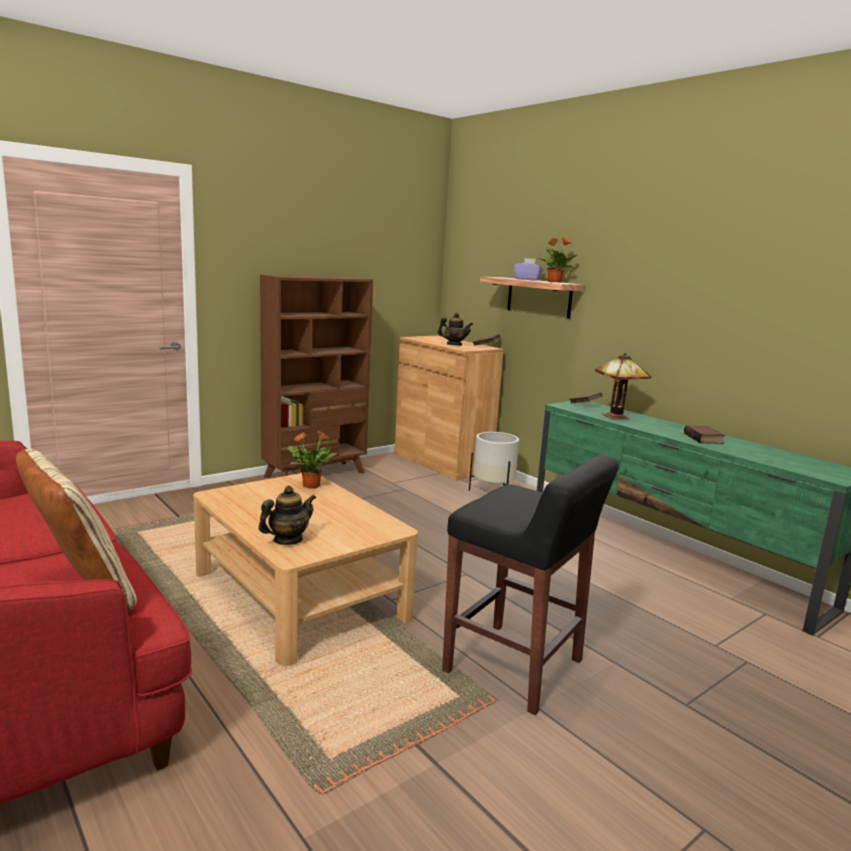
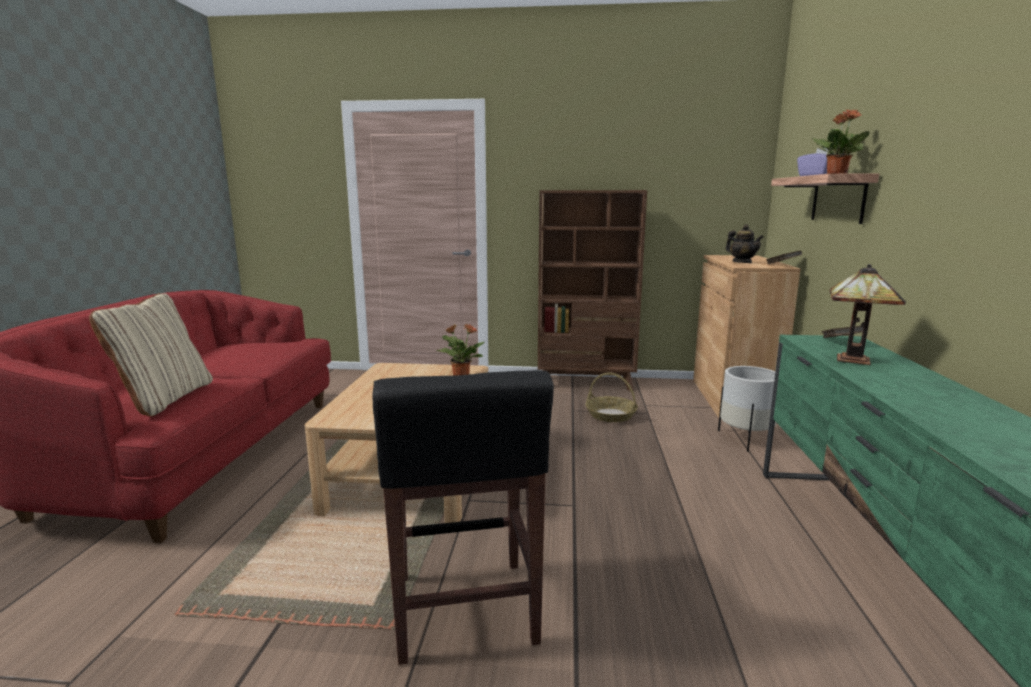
camera: 45 degrees right, 0 degrees up
teapot [258,486,316,545] -> none
book [684,425,725,444] -> none
none -> basket [585,372,638,422]

